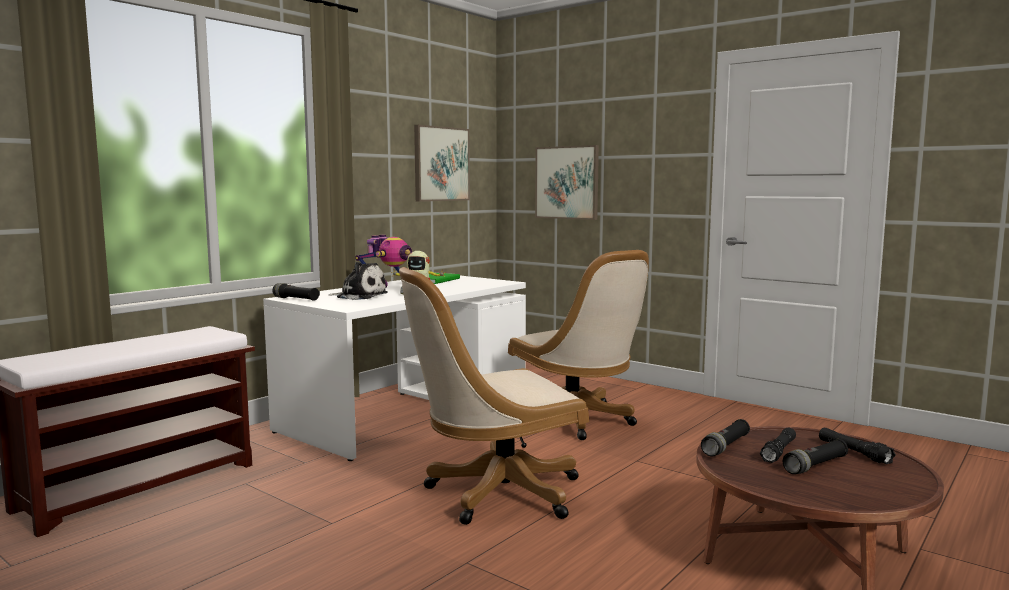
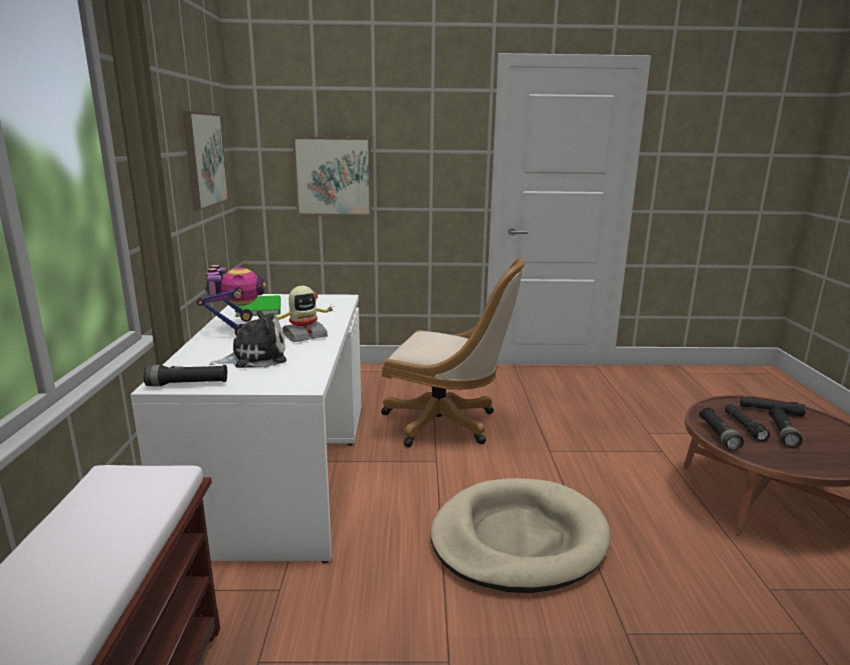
camera: 40 degrees left, 10 degrees up
office chair [399,267,589,525] -> beige dog bed [431,478,611,593]

